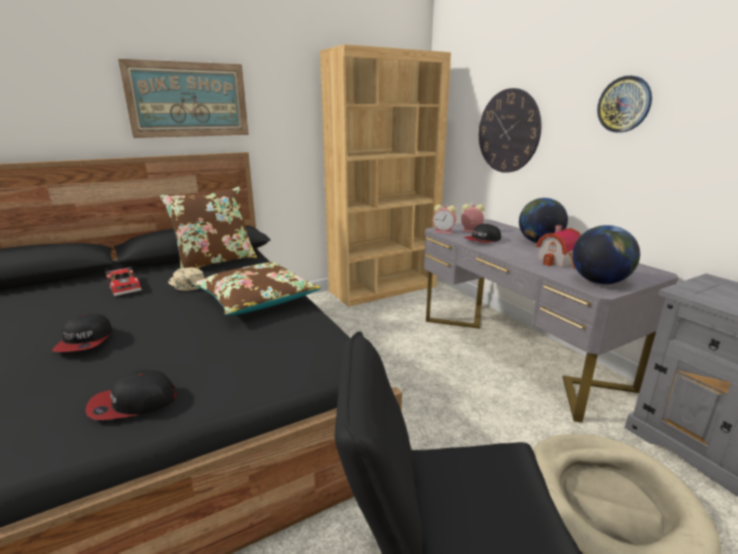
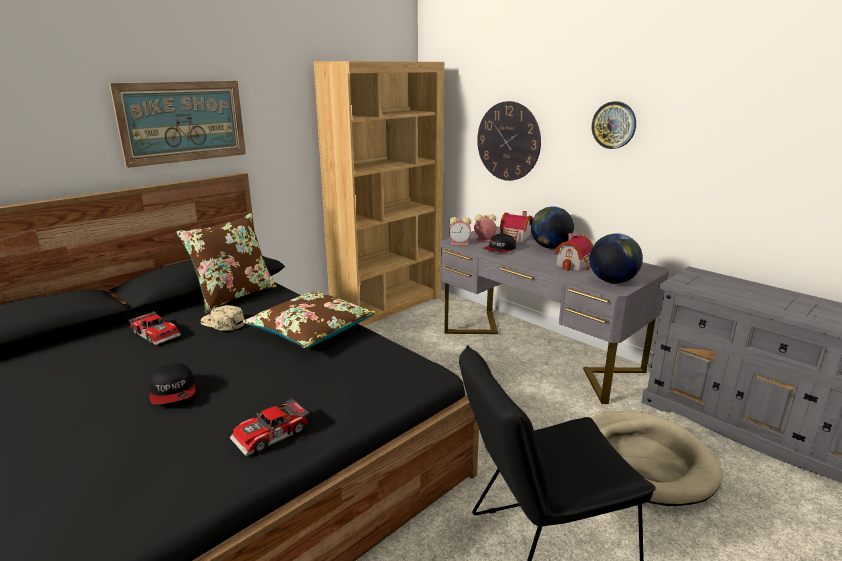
camera: 15 degrees left, 0 degrees up
cap [86,369,176,420] -> toy car [230,398,310,456]
none -> toy house [500,211,533,242]

